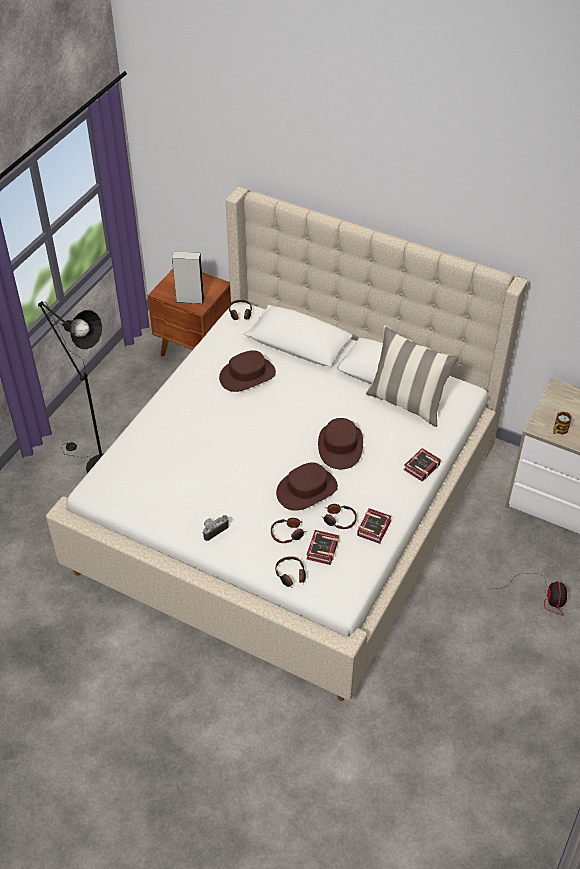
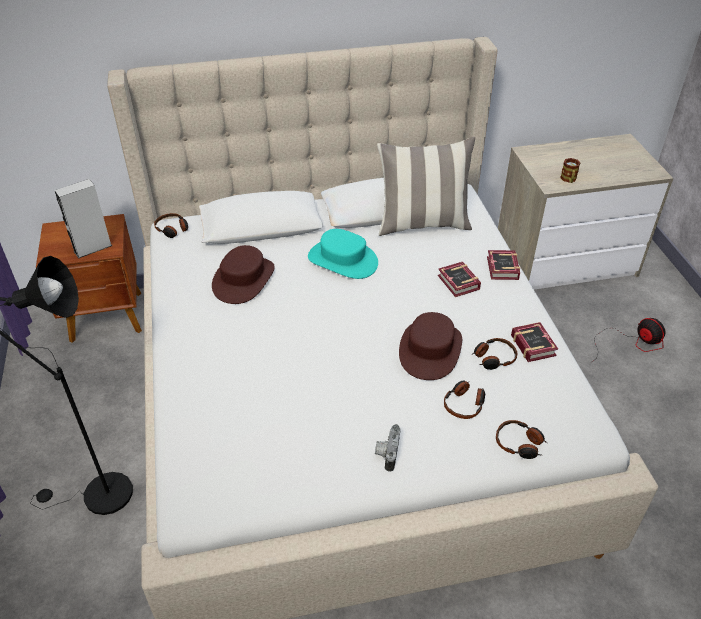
camera: 40 degrees left, 5 degrees down
book [306,530,339,565] -> book moved to [438,262,481,297]
brown hat [318,418,363,469] -> none
none -> turquoise hat [308,229,378,279]

